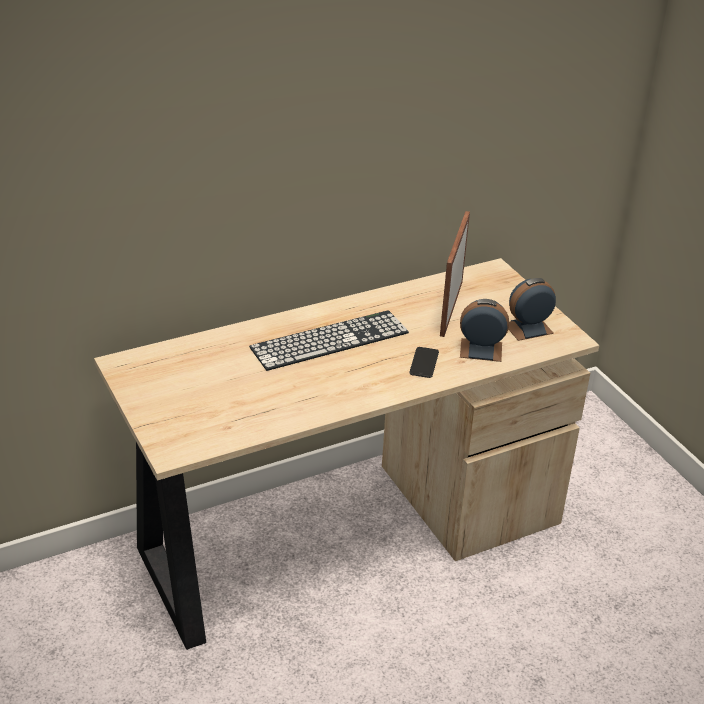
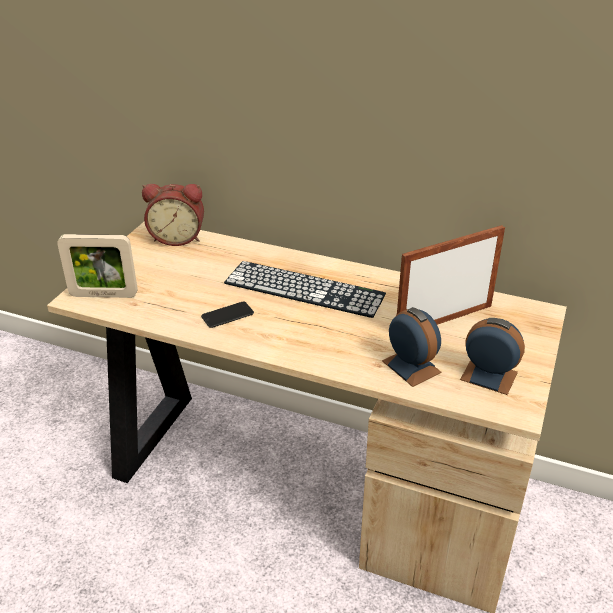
camera: 50 degrees right, 0 degrees up
phone [409,347,439,378] -> phone moved to [201,302,254,328]
none -> picture frame [57,234,138,298]
none -> alarm clock [142,184,204,246]

